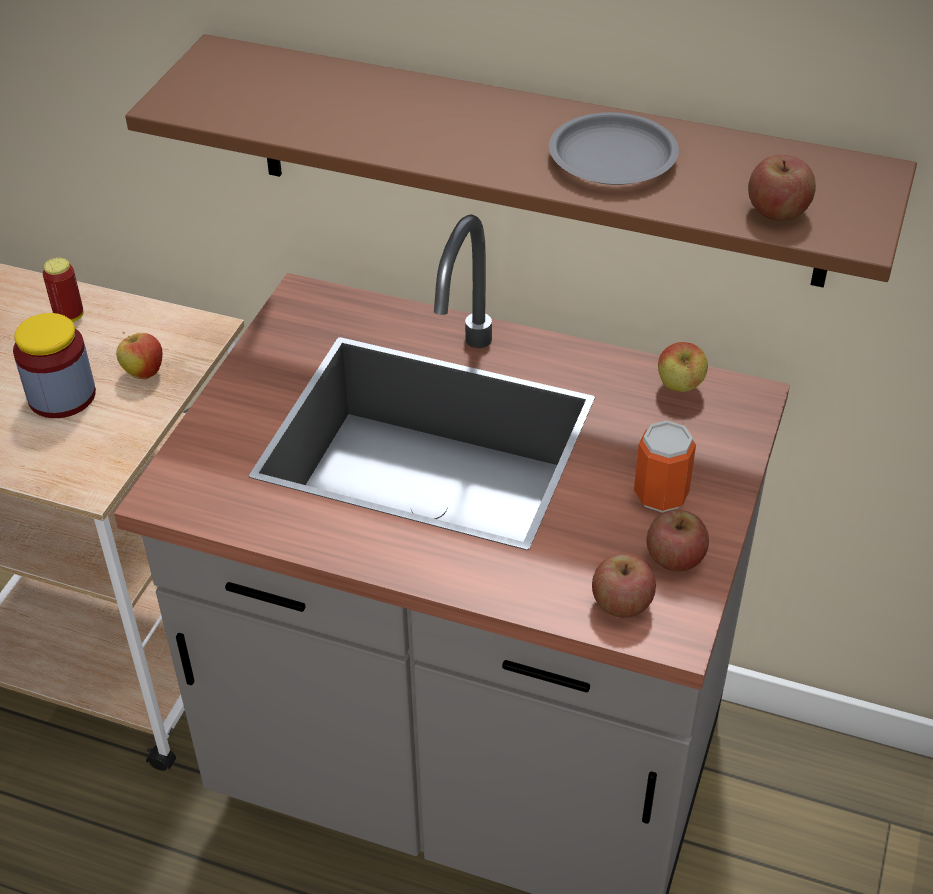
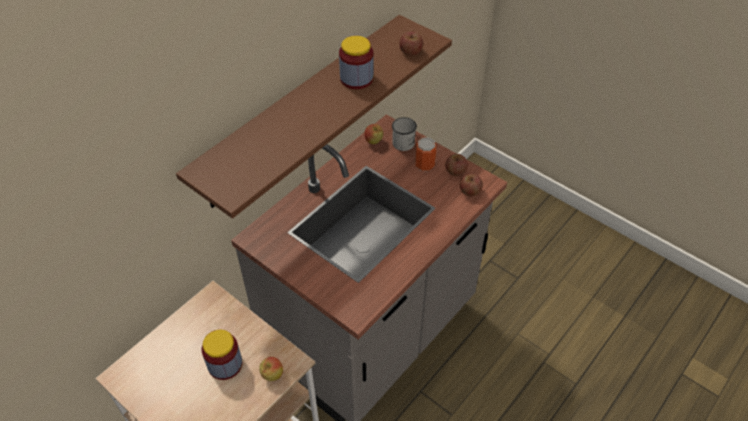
camera: 70 degrees left, 5 degrees up
can [43,258,83,322] -> none
apple [116,332,162,379] -> apple moved to [259,357,283,381]
grey plate [549,112,679,185] -> jar [339,36,373,89]
none -> white mug [392,117,417,151]

